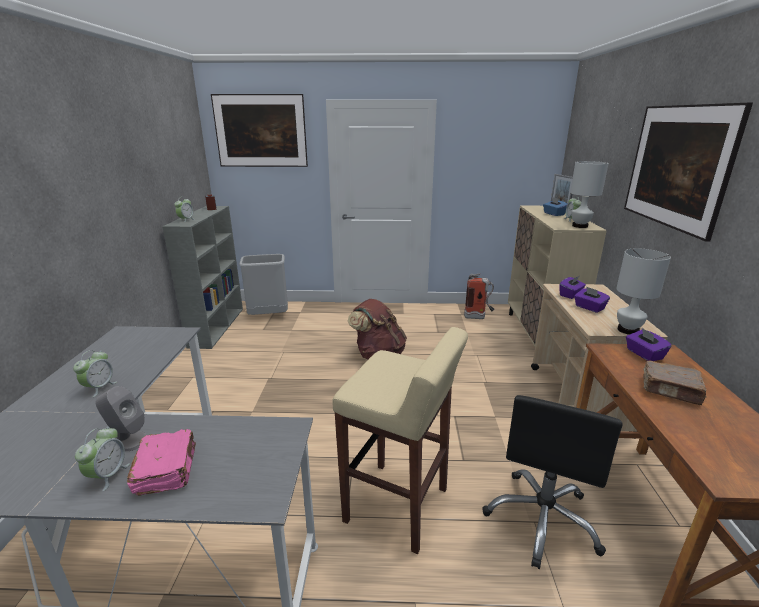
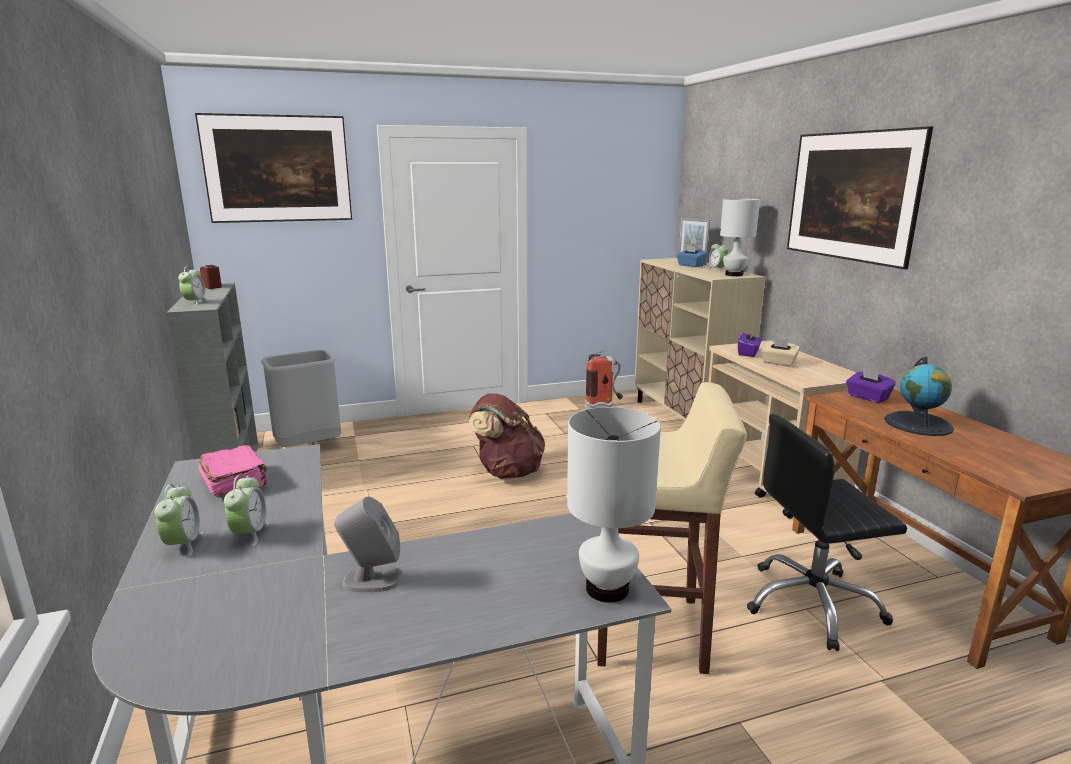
camera: 20 degrees left, 5 degrees down
alarm clock [75,427,130,491] -> alarm clock moved to [155,484,204,557]
pink book [127,429,196,496] -> pink book moved to [198,445,268,498]
black office chair [482,395,623,569] -> black office chair turned 75 degrees clockwise [747,414,907,651]
purple tissue box [574,286,610,313] -> beige tissue box [762,338,800,367]
white table lamp [616,248,671,335] -> white table lamp moved to [567,407,661,603]
brown book [643,361,707,405] -> globe [884,356,954,436]

